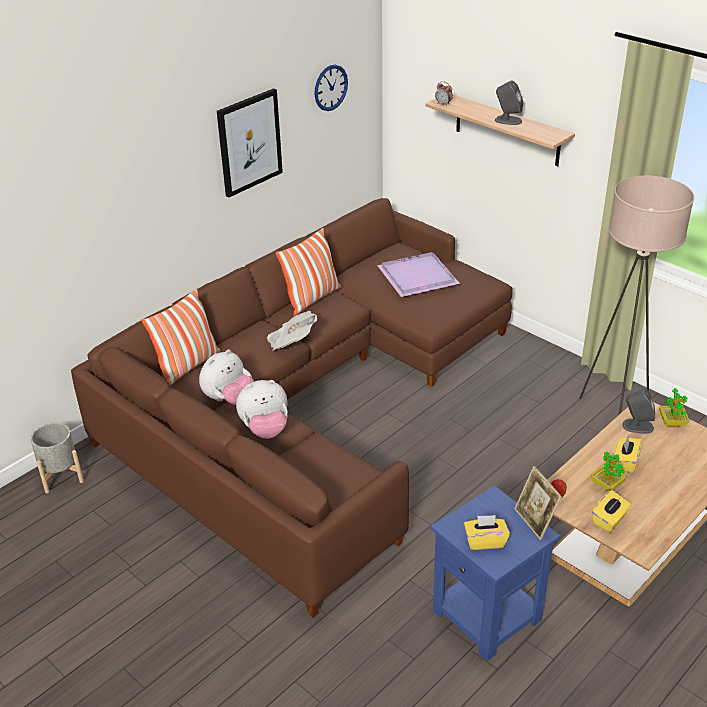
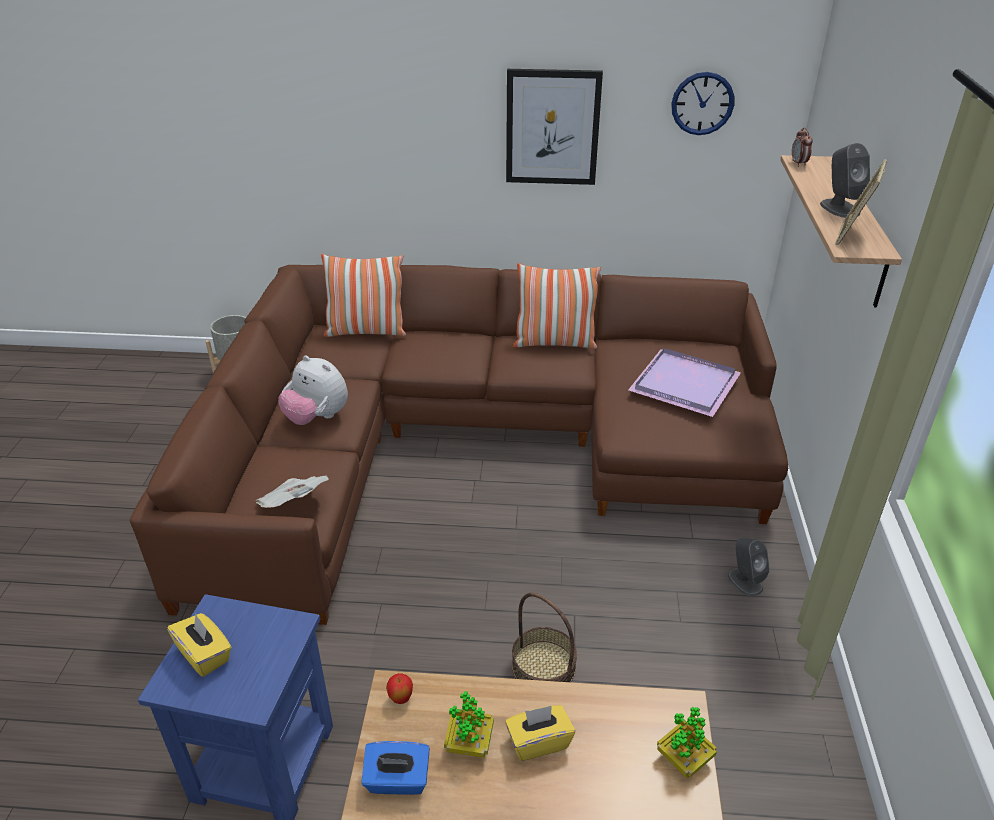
camera: 50 degrees right, 0 degrees up
plush toy [199,349,254,405] -> none
newspaper [267,311,317,351] -> newspaper moved to [256,475,328,508]
picture frame [514,466,562,540] -> picture frame moved to [835,159,887,245]
beige floor lamp [579,176,694,414] -> none
yellow tissue box [592,490,631,532] -> blue tissue box [361,741,430,795]
grey speaker [622,389,655,434] -> grey speaker moved to [728,537,770,596]
none -> basket [512,593,577,682]

